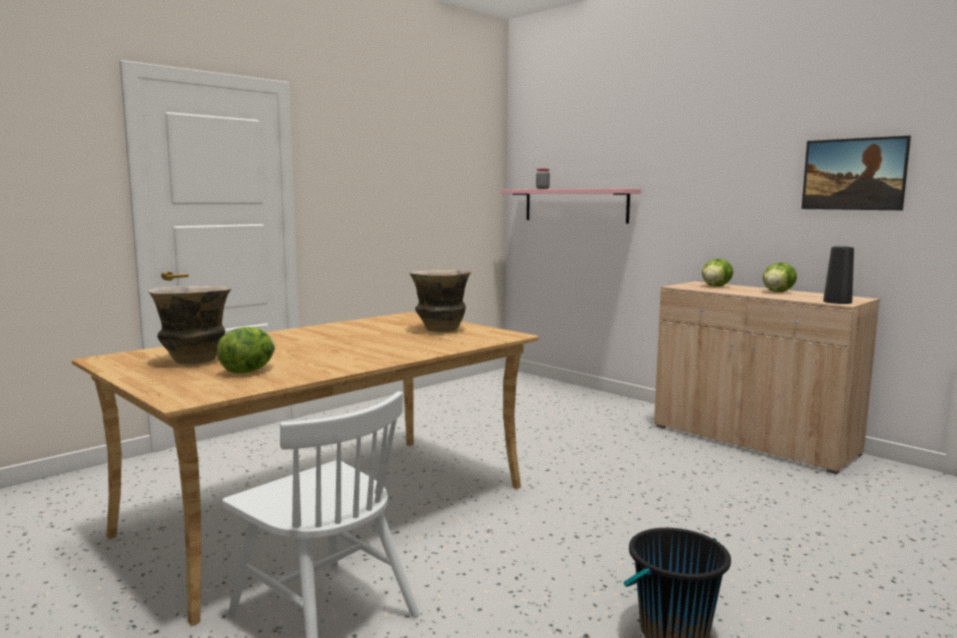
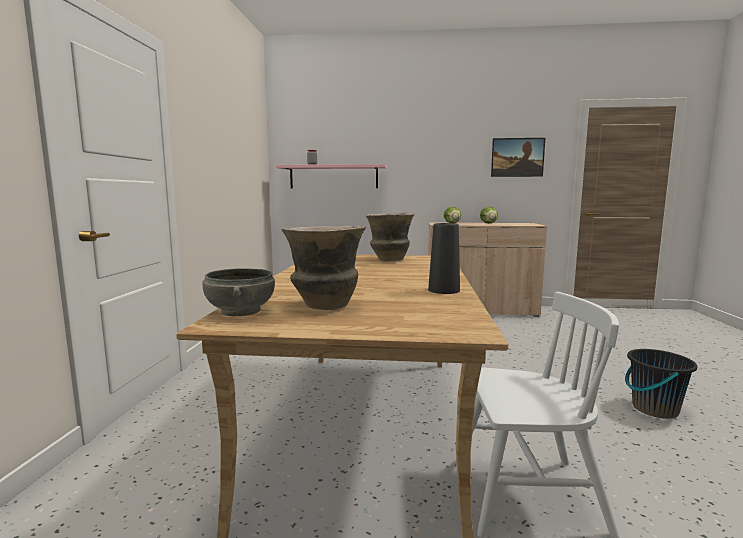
camera: 40 degrees left, 0 degrees up
lettuce [217,327,275,373] -> none
black vase [823,246,854,304] -> black vase moved to [428,223,460,294]
none -> grey bowl [202,268,275,316]

